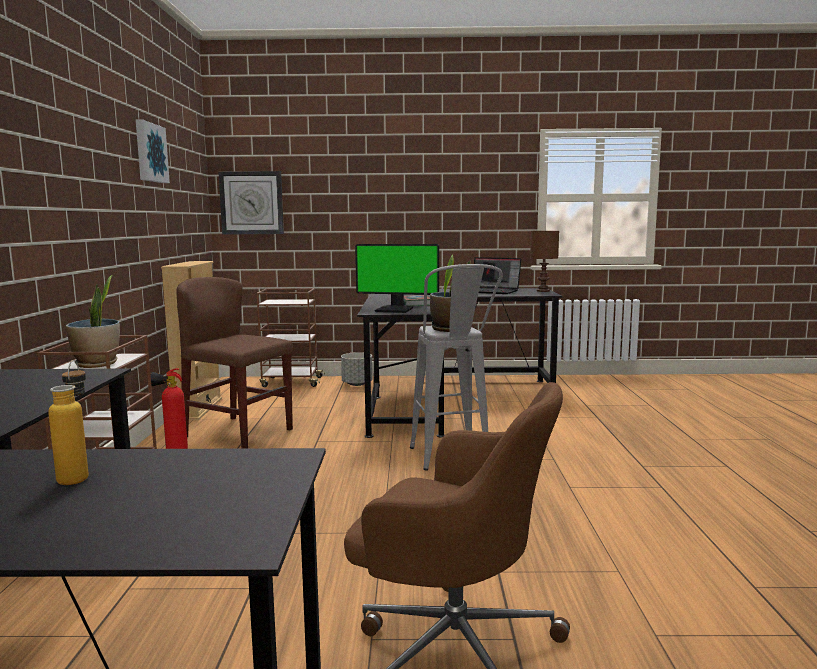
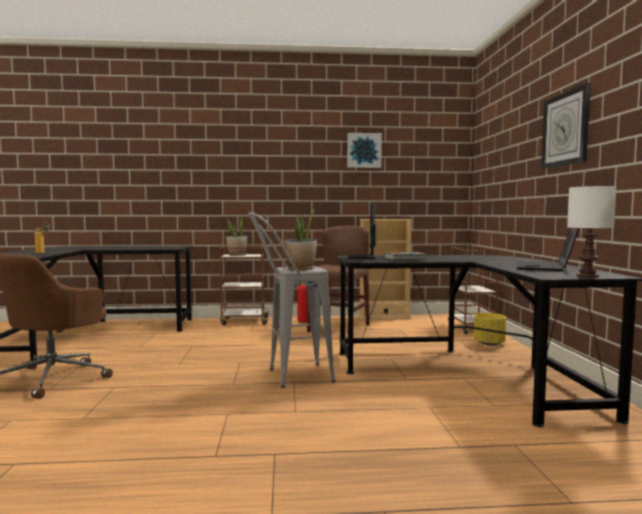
camera: 85 degrees right, 5 degrees down
wall clock [218,171,284,235] -> wall clock moved to [541,83,591,169]
grey planter [341,352,373,386] -> yellow planter [474,313,506,346]
brown table lamp [530,231,559,292] -> white table lamp [567,186,616,278]

